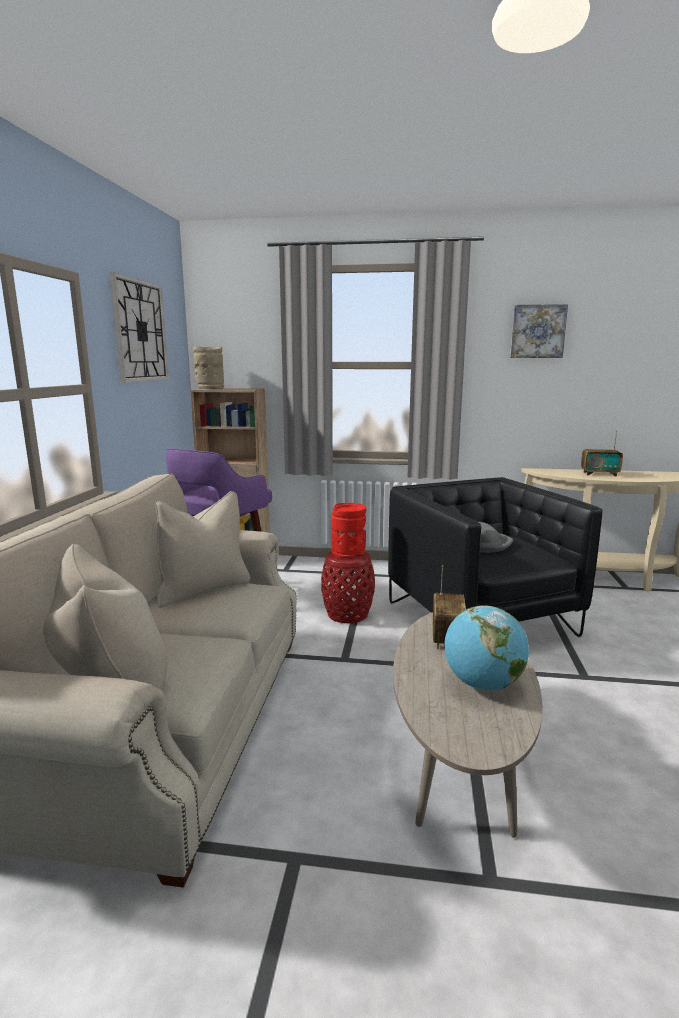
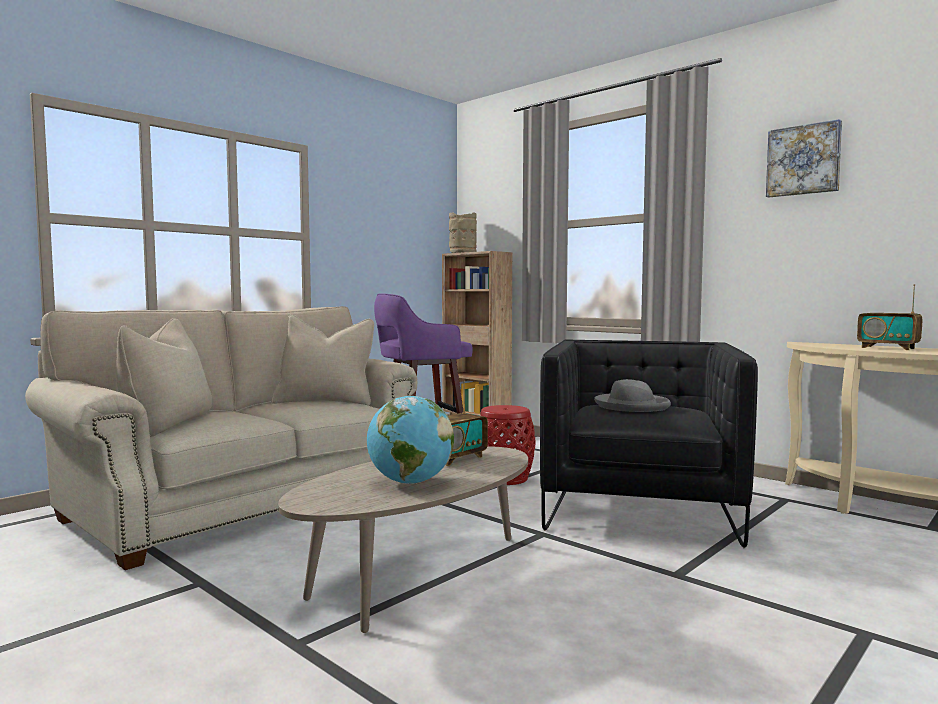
camera: 35 degrees right, 10 degrees down
wall clock [109,272,169,382] -> none
red vase [331,503,366,559] -> none

